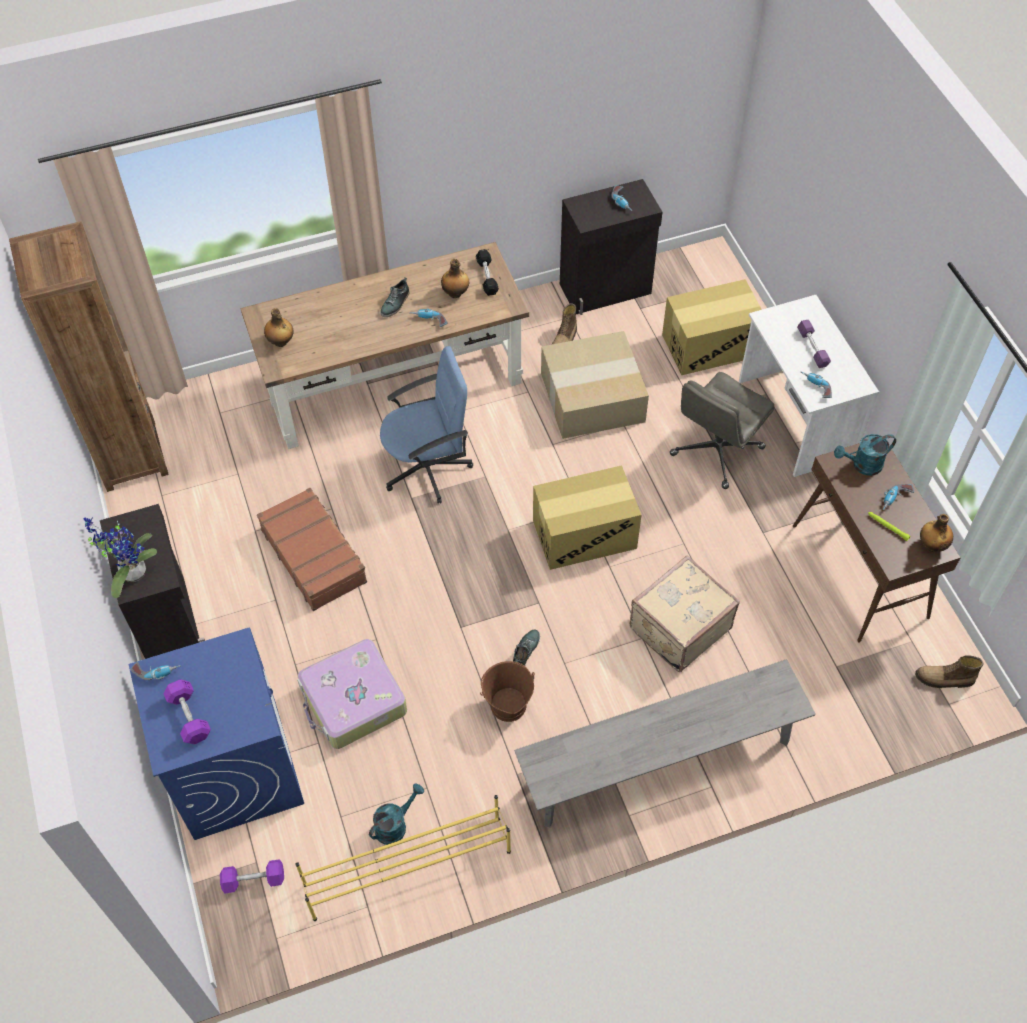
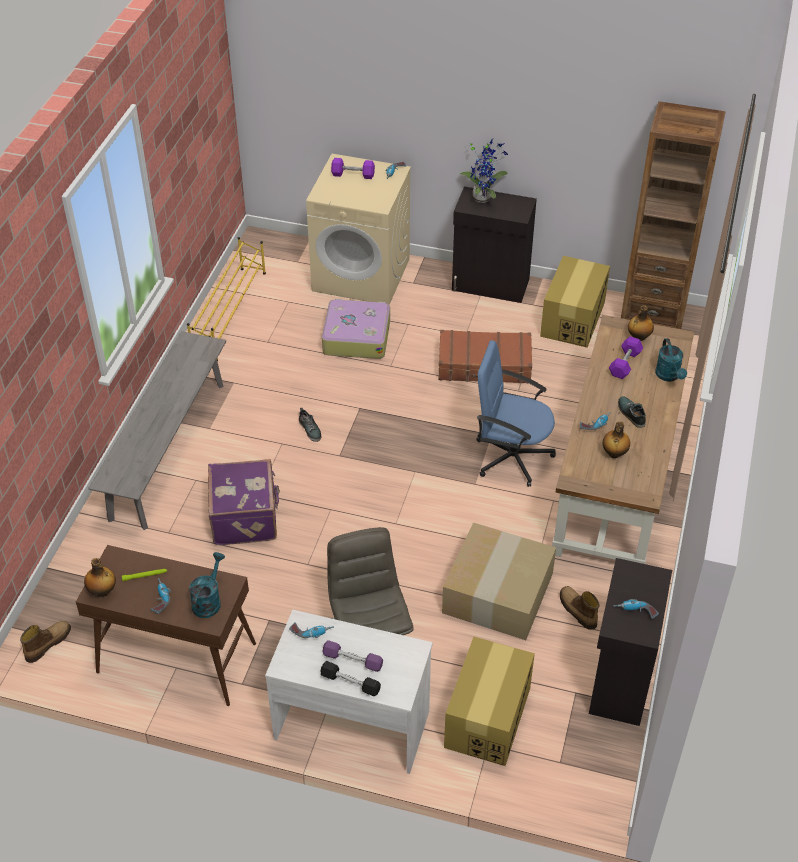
camera: 125 degrees right, 10 degrees down
blue washing machine [128,628,304,840] -> beige washing machine [306,154,411,305]
purple dumbbell [220,859,284,893] -> purple dumbbell moved to [609,336,643,379]
turquoise watering can [369,783,425,845] -> turquoise watering can moved to [655,338,687,382]
blue office chair [380,346,473,504] -> blue office chair turned 90 degrees clockwise [476,340,556,487]
black dumbbell [476,249,499,296] -> black dumbbell moved to [320,661,381,696]
brown bucket [480,661,535,722] -> none
cardboard box [533,465,641,570] -> cardboard box moved to [540,256,610,348]
beige suitcase [629,555,740,672] -> purple suitcase [208,459,280,545]

